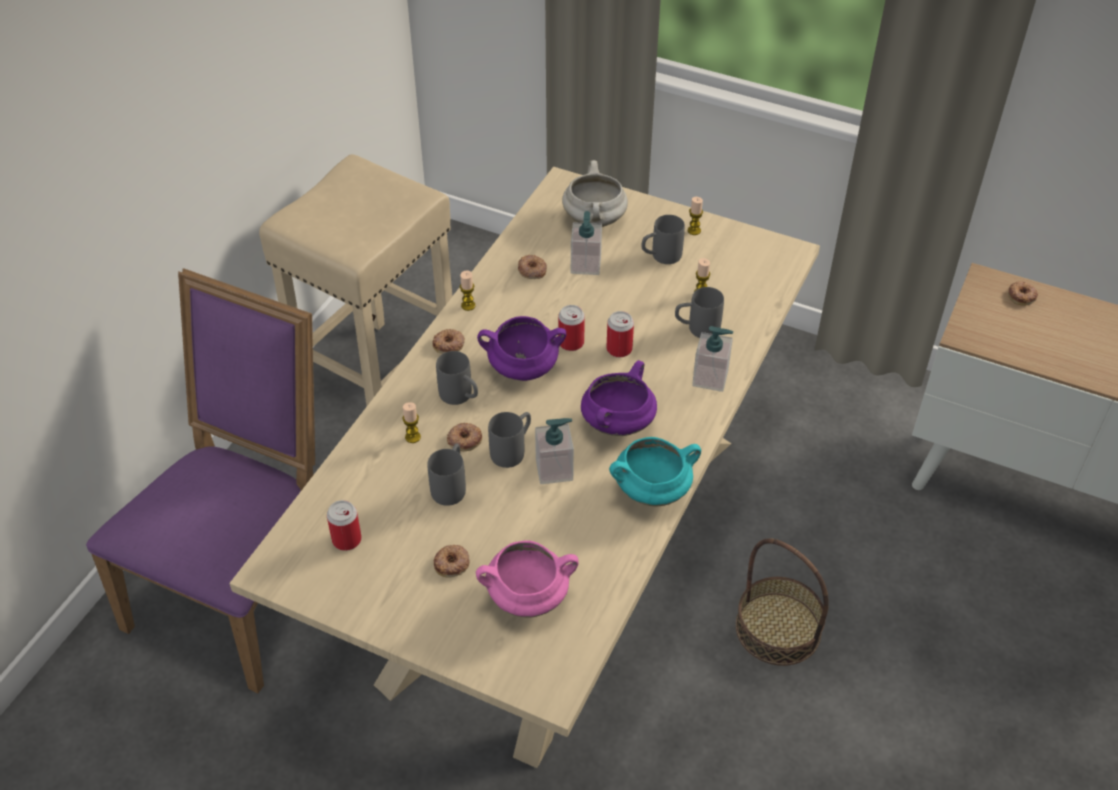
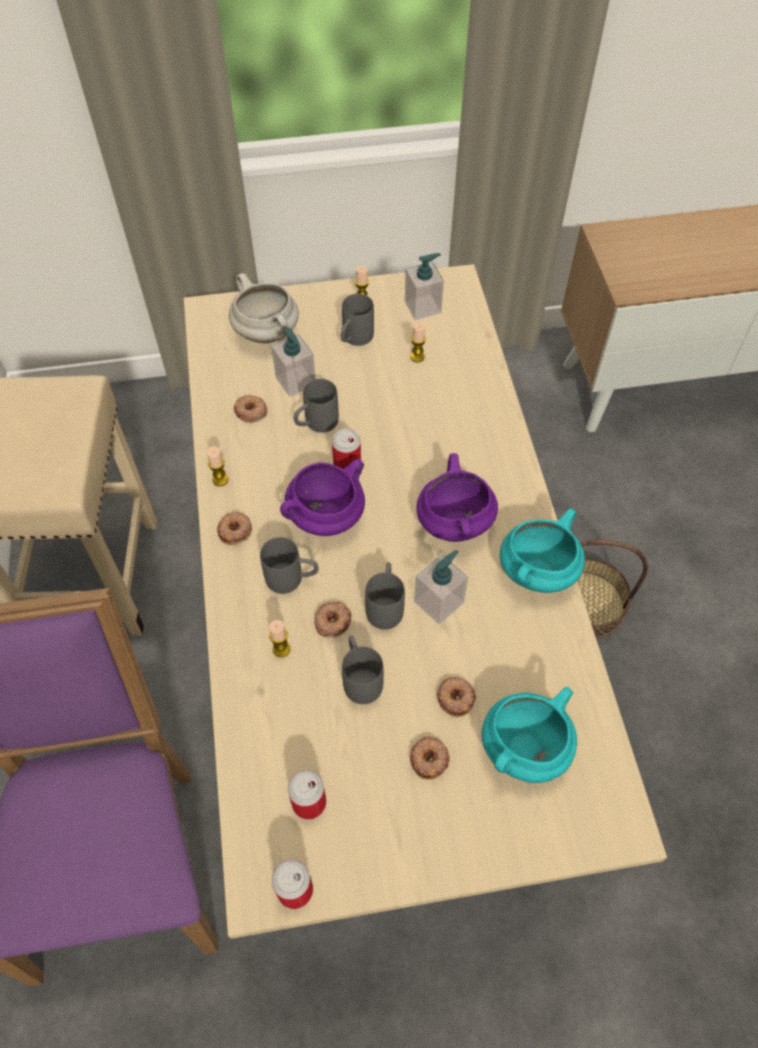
camera: 35 degrees left, 10 degrees up
pink cooking pot [476,541,579,618] -> turquoise cooking pot [482,687,577,783]
can [606,311,634,357] -> can moved to [272,859,313,909]
grey mug [675,287,724,338] -> grey mug moved to [294,379,339,433]
soap dispenser [692,326,733,392] -> soap dispenser moved to [405,253,444,320]
donut [1008,281,1038,306] -> donut moved to [437,677,476,717]

